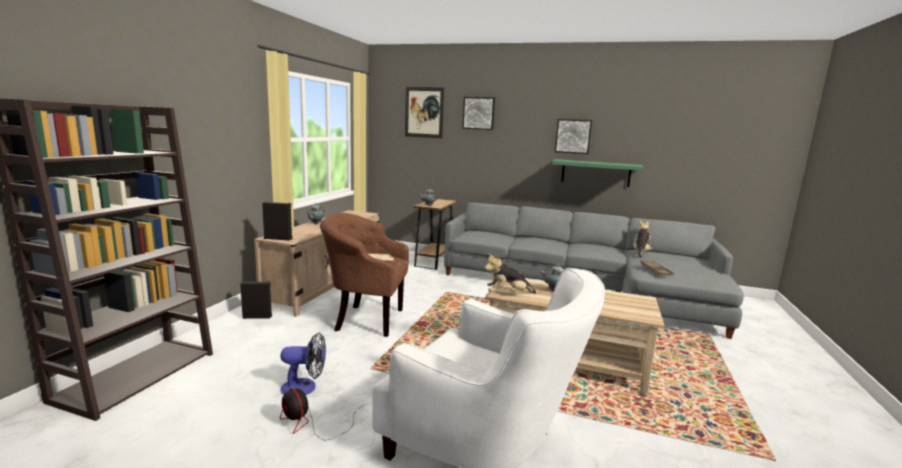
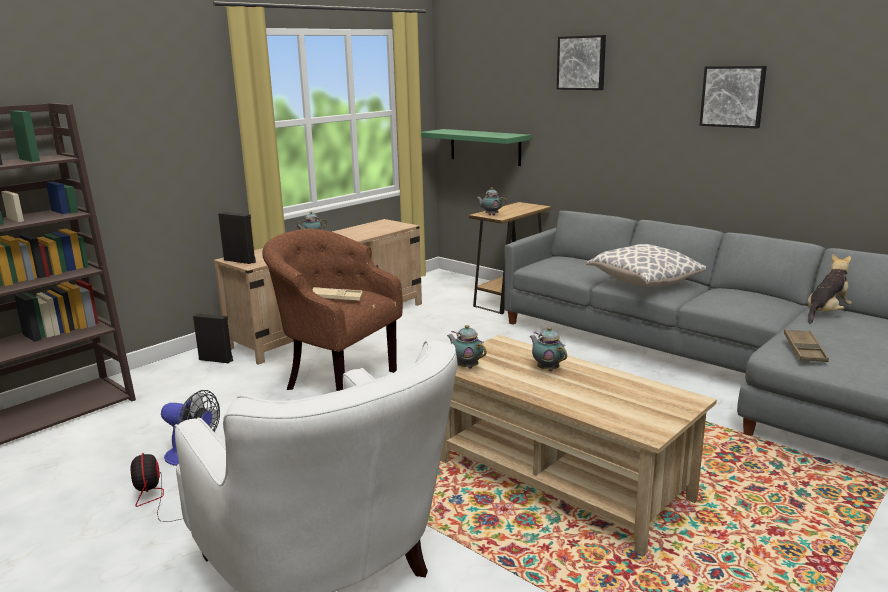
camera: 25 degrees right, 5 degrees up
picture [405,87,444,138] -> none
plush toy [484,253,536,294] -> teapot [447,325,487,369]
green shelf [552,159,644,187] -> green shelf moved to [421,129,531,166]
none -> pillow [586,244,706,287]

